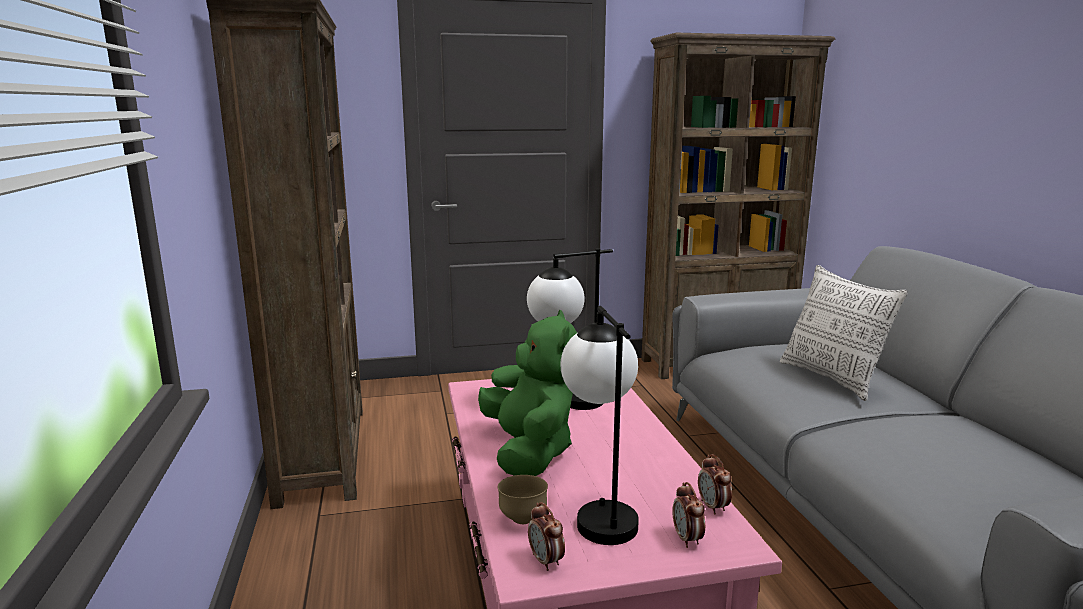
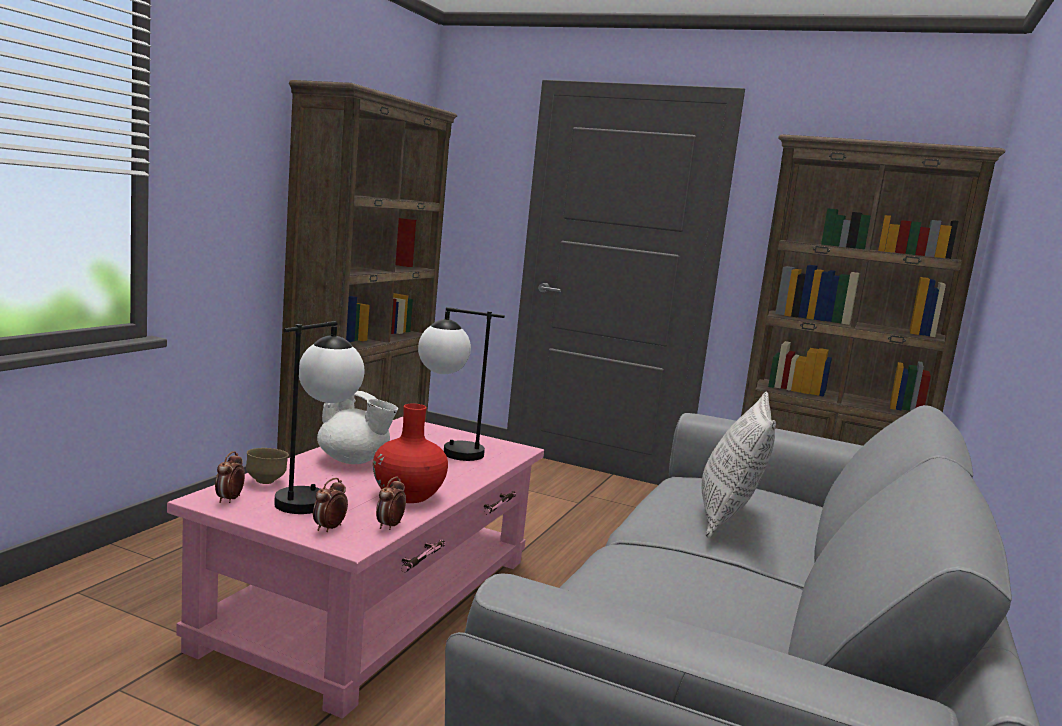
camera: 35 degrees right, 5 degrees down
green plush toy [478,310,577,476] -> white teapot [317,391,398,464]
none -> red vase [373,404,448,503]

